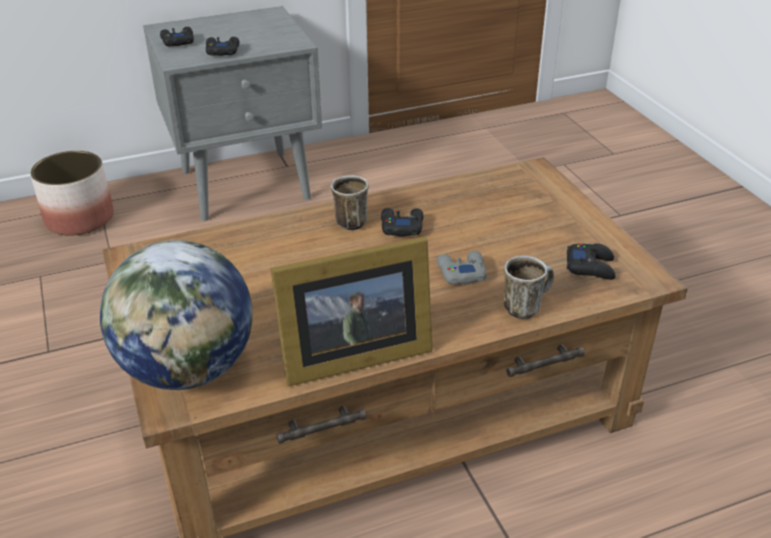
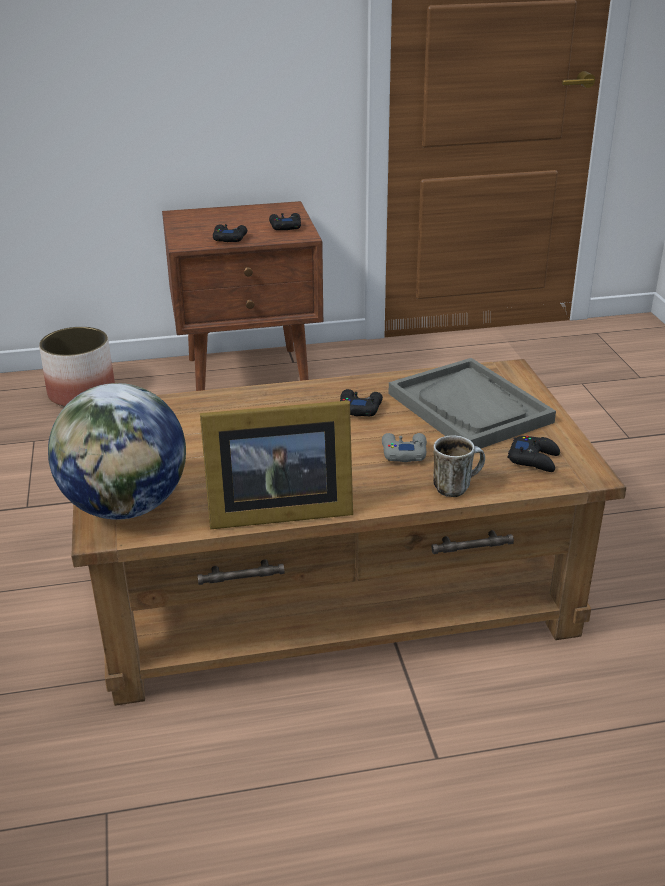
camera: 10 degrees right, 5 degrees down
grey nightstand [143,6,322,221] -> brown nightstand [162,201,323,391]
black game controller [160,27,194,46] -> black game controller moved to [269,213,301,230]
mug [331,175,369,230] -> none
none -> grey tray [388,358,556,448]

